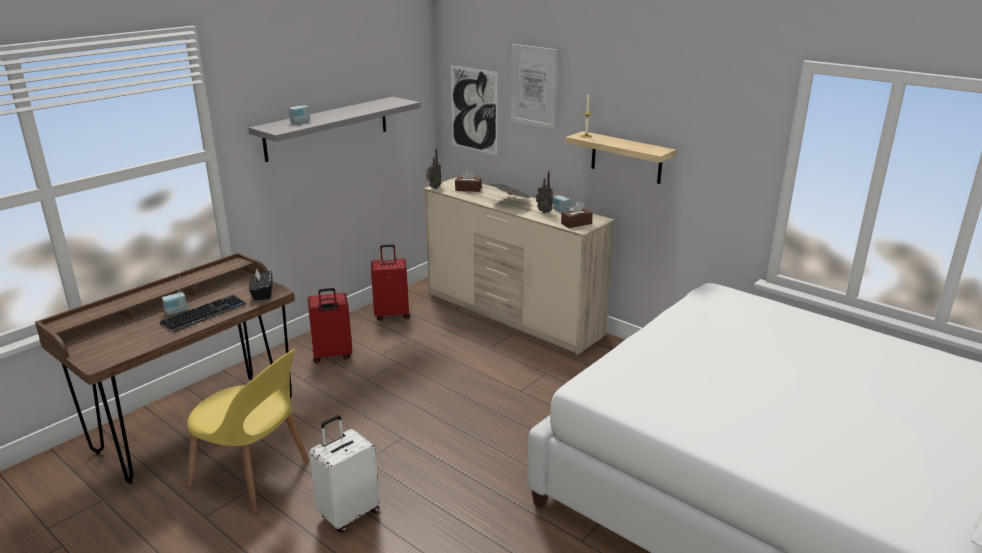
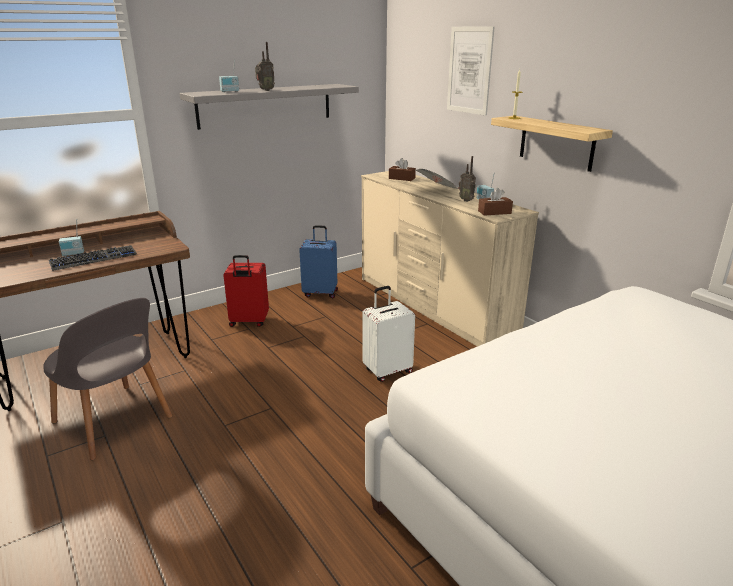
camera: 15 degrees right, 0 degrees up
yellow chair [187,349,309,512] -> grey chair [43,298,172,460]
black tissue box [249,269,273,300] -> none
white suitcase [309,415,379,532] -> white suitcase moved to [362,286,415,382]
red suitcase [371,244,410,321] -> blue suitcase [299,225,338,298]
radio [426,148,441,189] -> radio moved to [255,42,275,91]
picture [451,65,498,155] -> none

